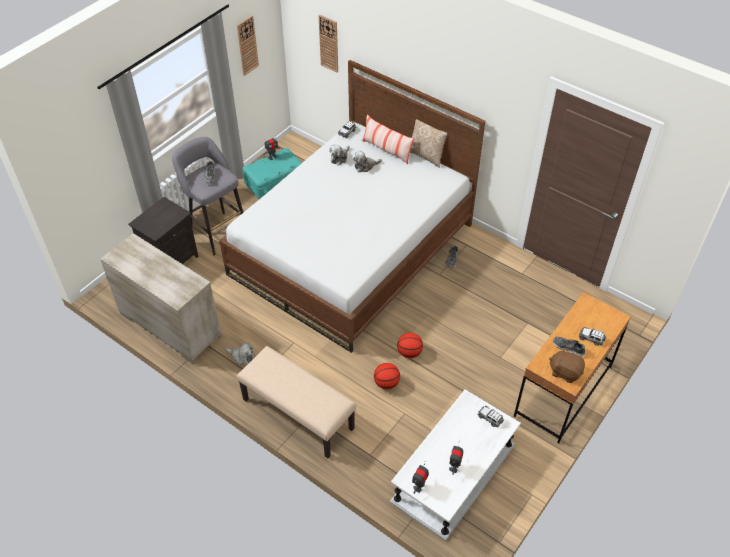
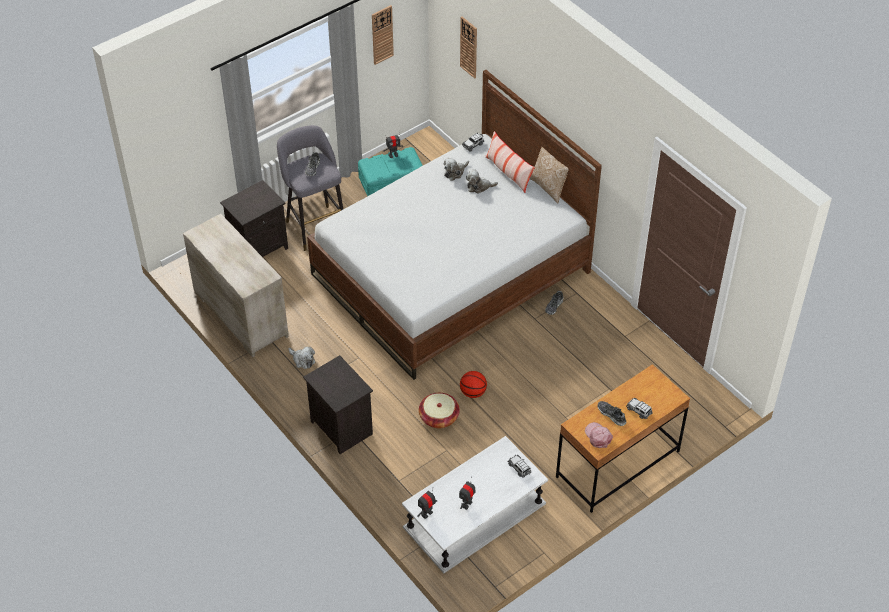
camera: 15 degrees right, 0 degrees up
beige bench [236,346,356,458] -> black nightstand [303,355,373,454]
basketball [374,363,400,389] -> basket [419,393,460,428]
brown plush toy [549,347,585,383] -> pink cap [585,422,613,448]

